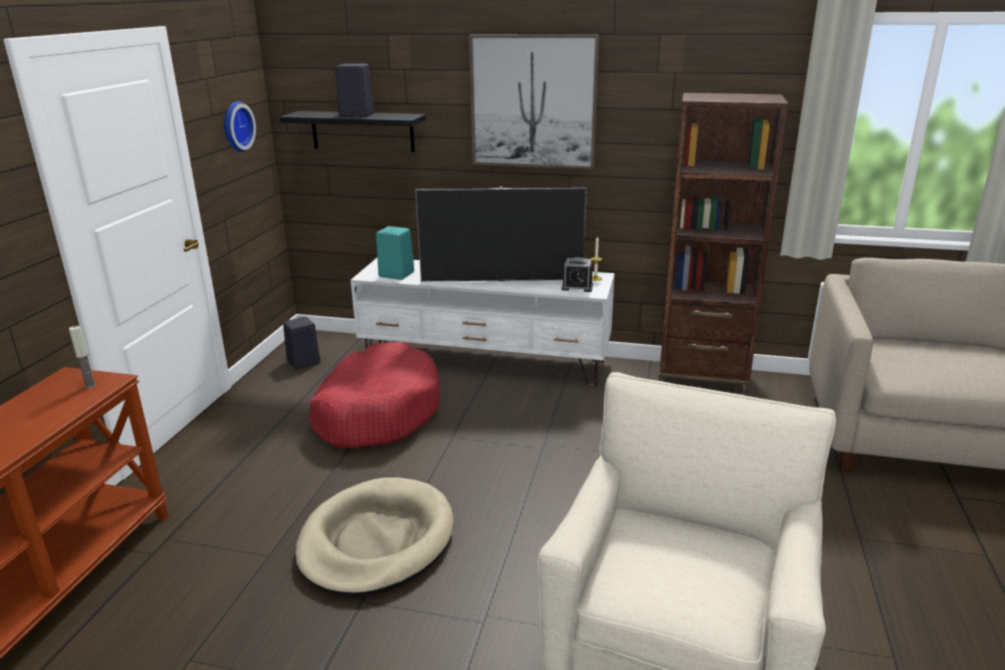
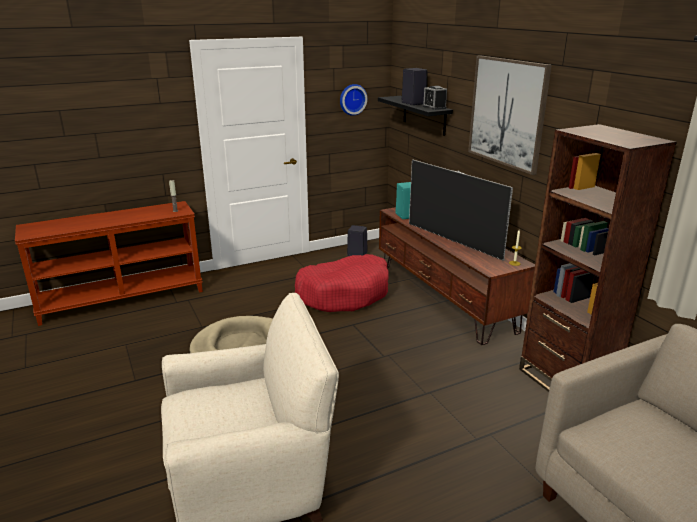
camera: 50 degrees right, 0 degrees up
white tv stand [351,258,615,387] -> brown tv stand [379,207,535,345]
alarm clock [561,257,593,292] -> alarm clock moved to [423,86,447,110]

